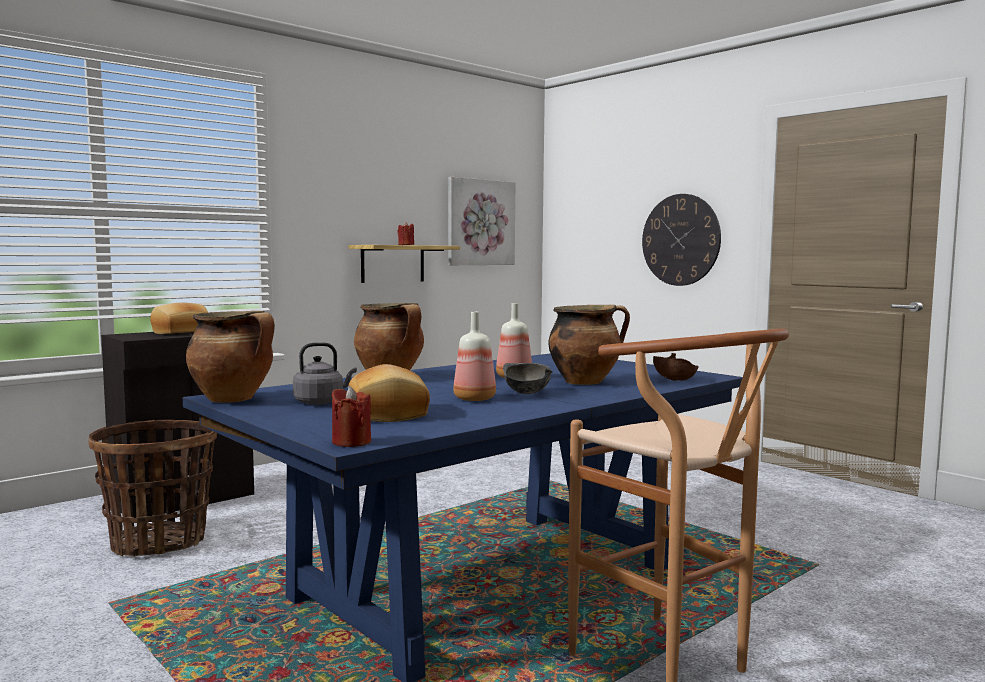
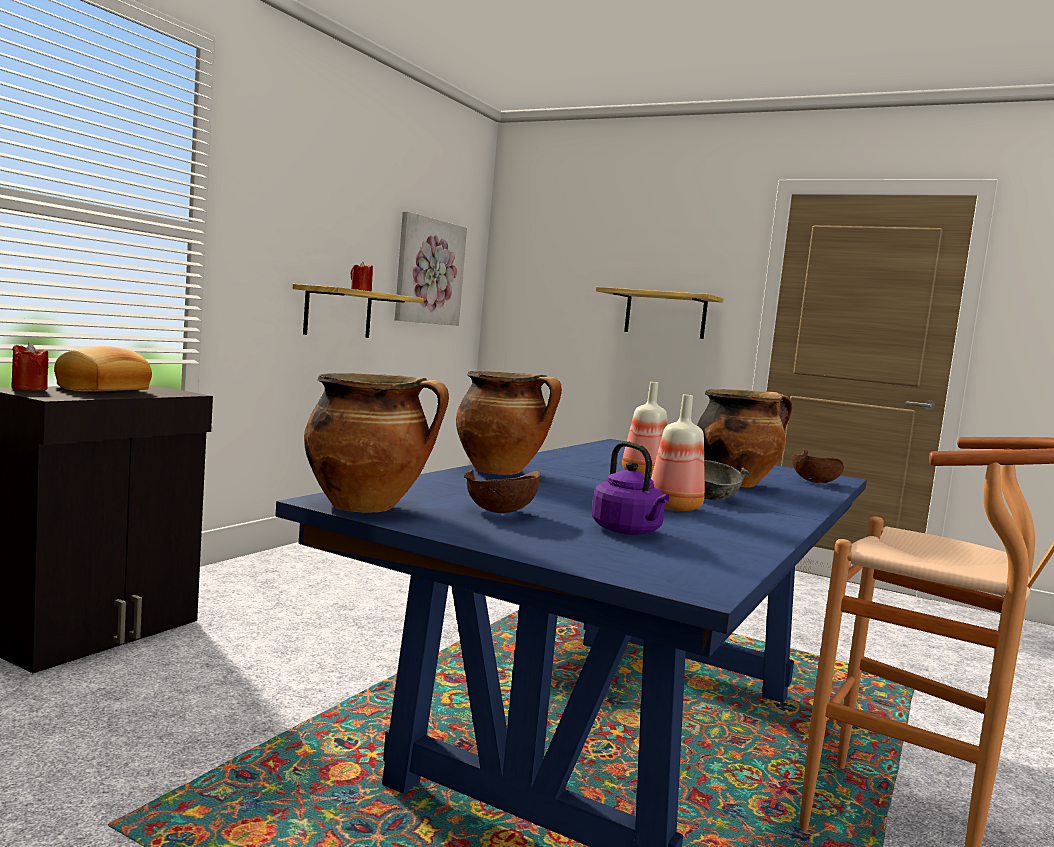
camera: 20 degrees left, 0 degrees up
basket [89,420,217,557] -> none
grey kettle [293,342,357,405] -> brown bowl [464,470,540,513]
red candle [331,386,371,447] -> red candle moved to [11,343,49,391]
bread [349,364,430,422] -> purple kettle [592,441,669,535]
wall clock [642,194,721,286] -> shelf [596,287,724,339]

